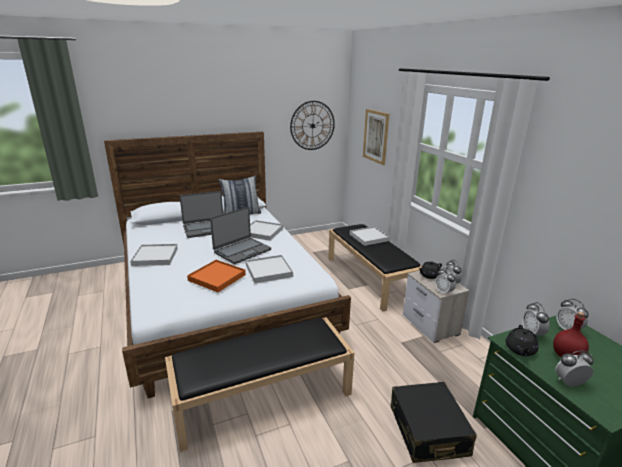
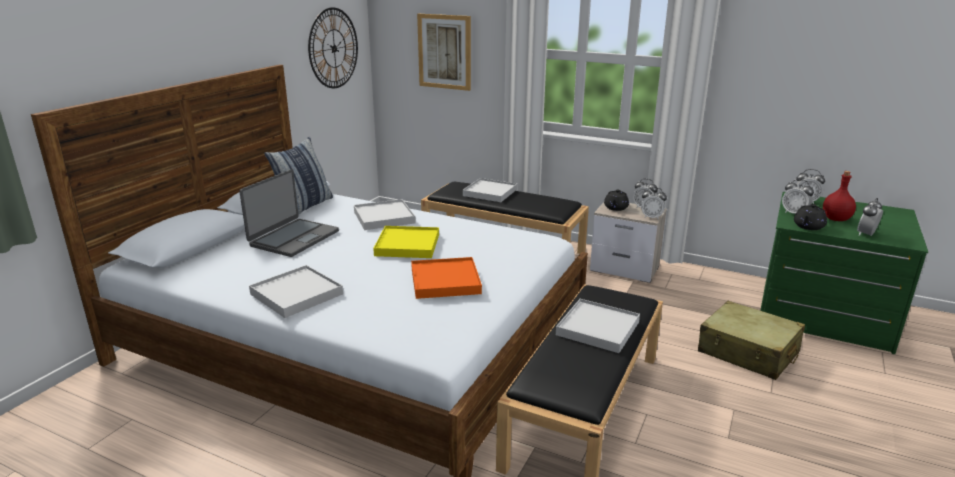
camera: 40 degrees left, 0 degrees up
laptop [210,207,271,264] -> yellow tray [373,226,439,258]
white tray [246,255,293,283] -> white tray moved to [556,299,640,353]
black suitcase [391,382,477,463] -> beige suitcase [698,301,805,380]
black teapot [506,325,539,356] -> black teapot turned 60 degrees clockwise [794,204,827,230]

